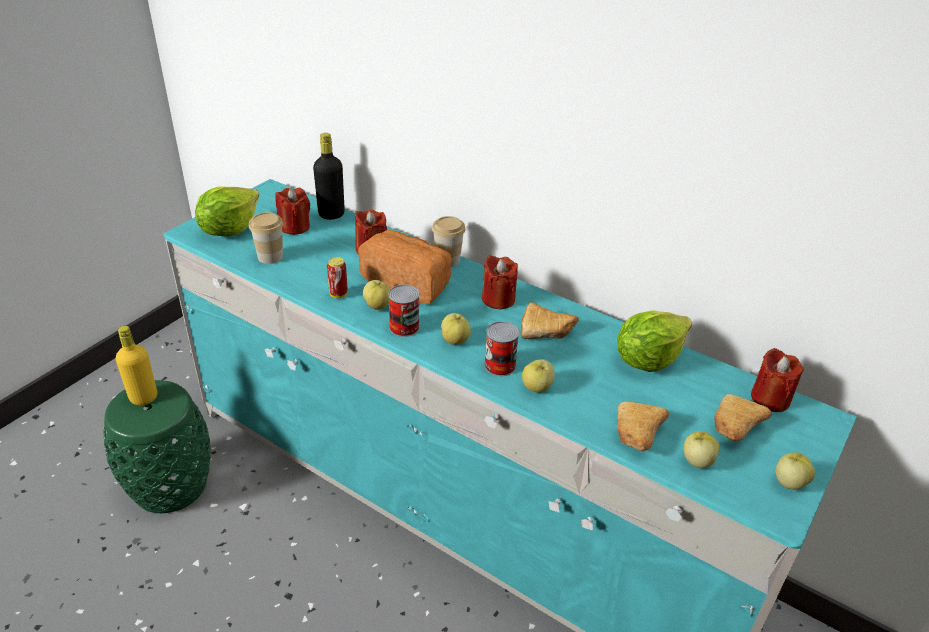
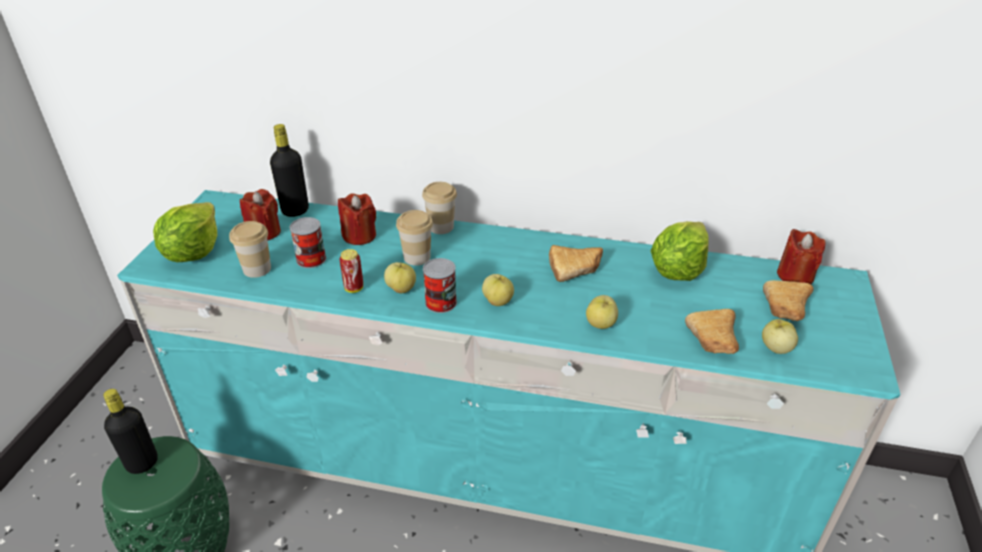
camera: 20 degrees left, 0 degrees up
yellow bottle [116,326,157,405] -> black bottle [103,389,158,474]
bread [358,230,452,304] -> cup [396,210,433,266]
red candle [482,256,518,309] -> none
can [484,321,519,376] -> can moved to [290,217,326,268]
apple [776,453,815,490] -> none

